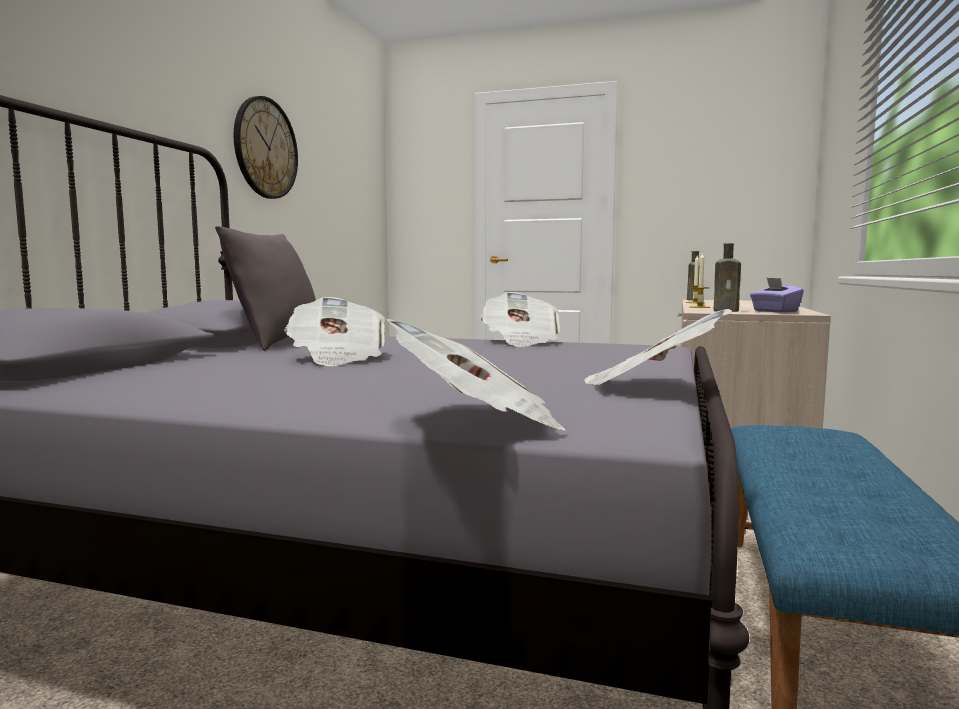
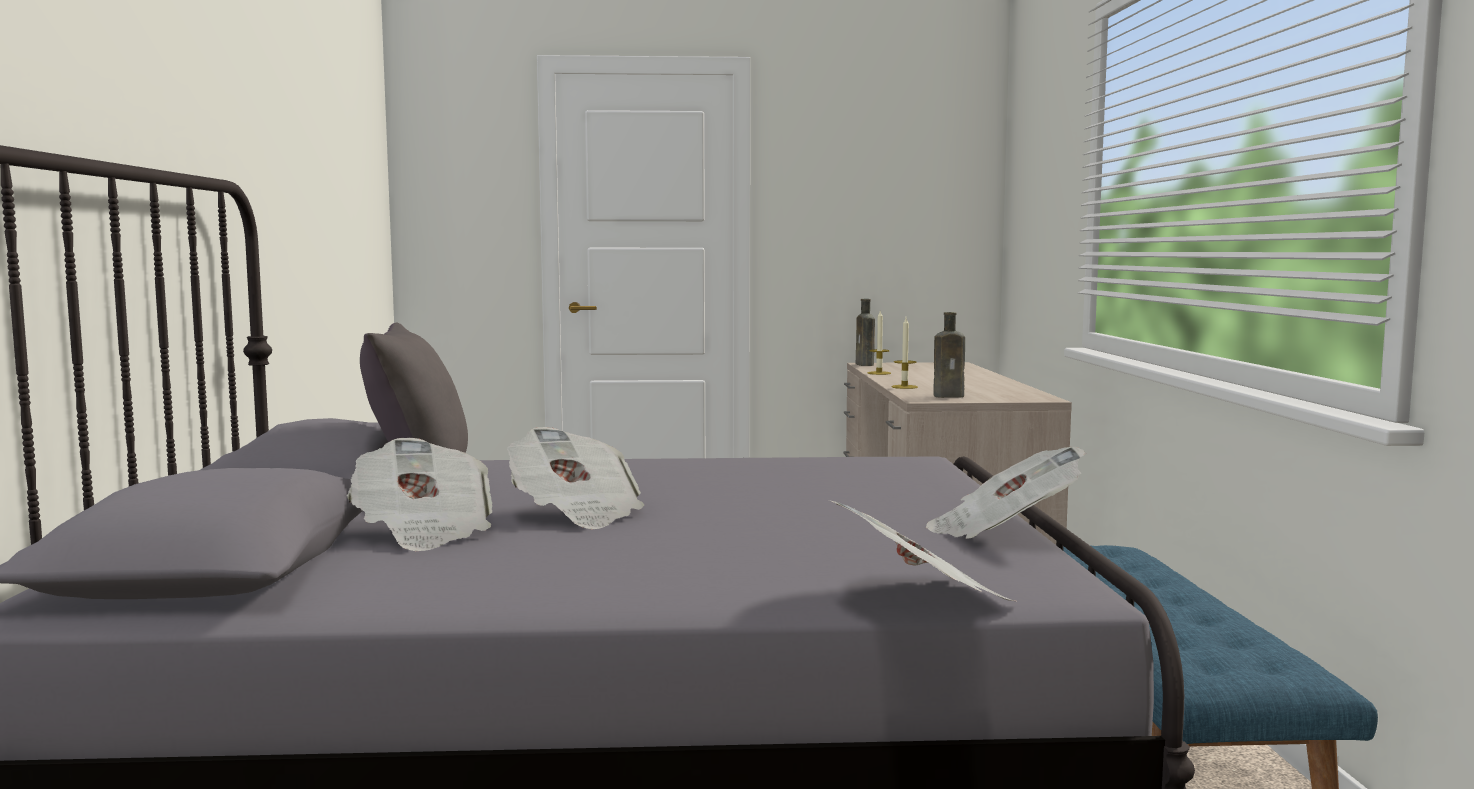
camera: 20 degrees left, 0 degrees up
wall clock [234,96,298,199] -> none
newspaper [480,292,560,347] -> newspaper moved to [347,438,492,551]
purple tissue box [750,278,804,313] -> none

